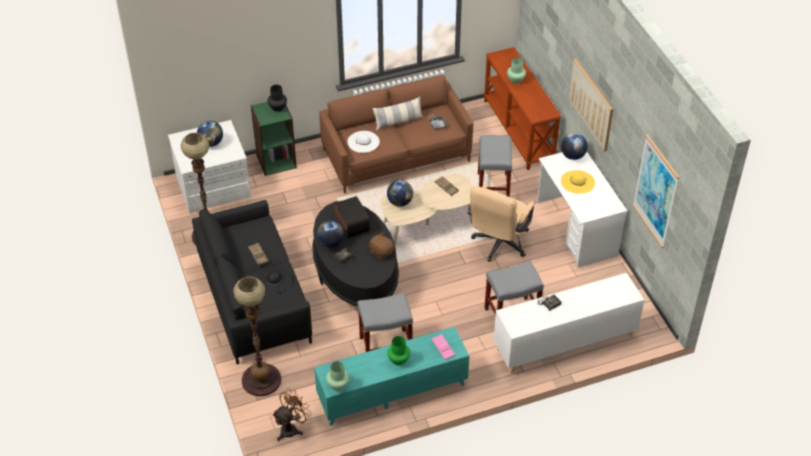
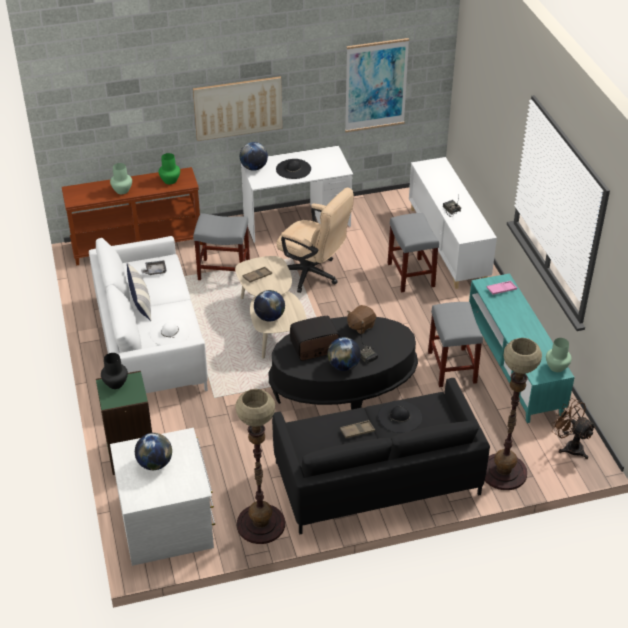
camera: 85 degrees left, 5 degrees down
brown sofa [319,75,473,194] -> white sofa [89,236,208,393]
green vase [387,336,410,365] -> green vase moved to [158,153,180,184]
yellow hat [561,170,595,194] -> black hat [276,159,311,179]

